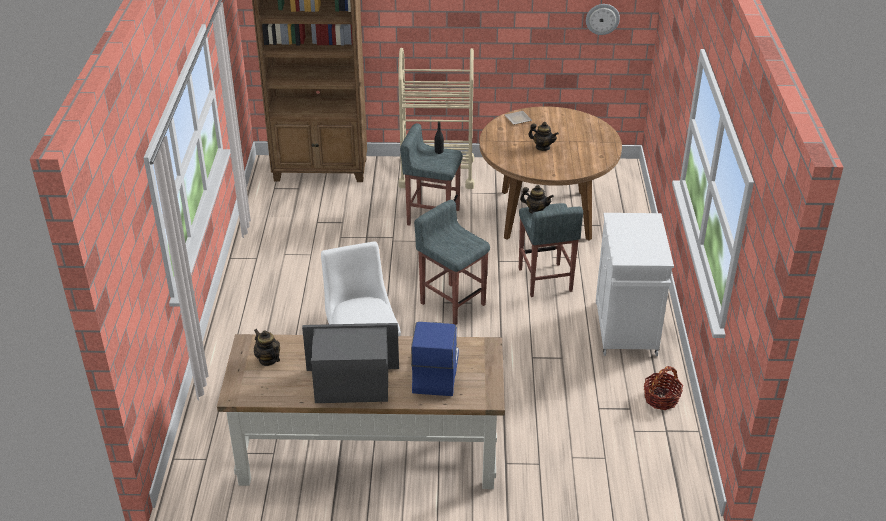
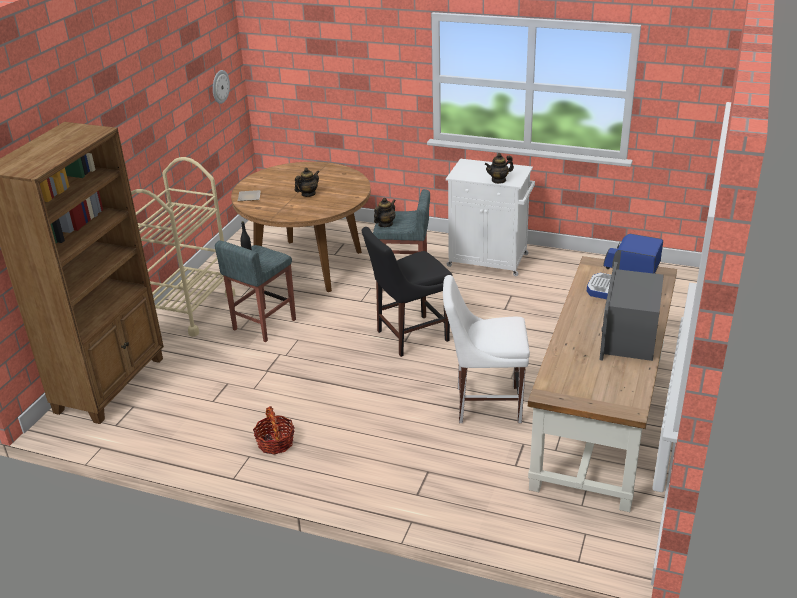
camera: 70 degrees left, 5 degrees down
teapot [254,329,280,366] -> teapot moved to [485,153,514,184]
grey stool [414,200,490,325] -> black chair [362,227,452,357]
basket [644,366,683,410] -> basket moved to [253,406,295,455]

